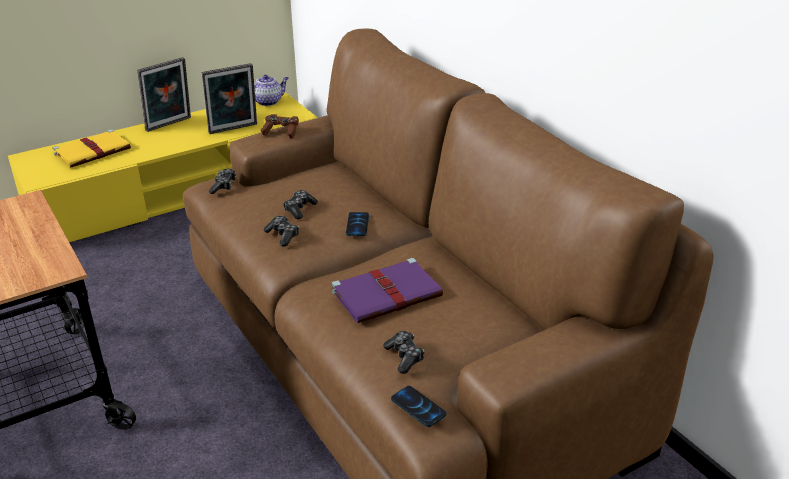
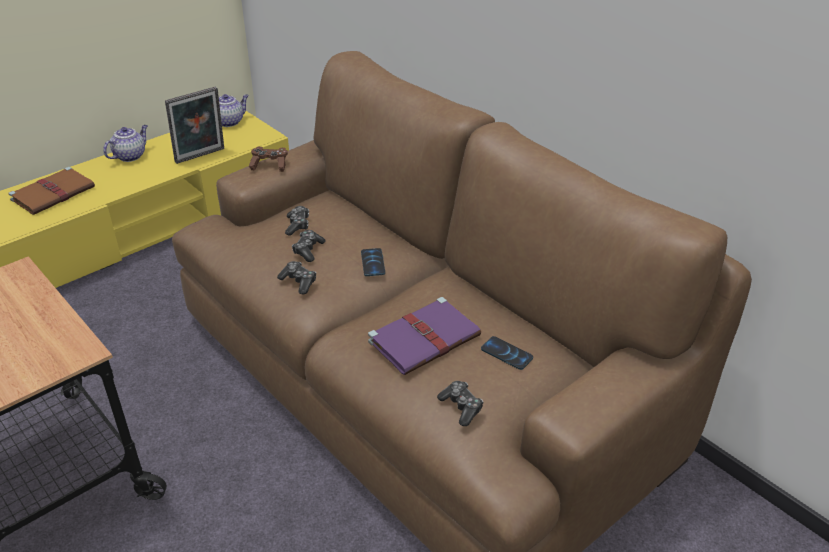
camera: 10 degrees left, 5 degrees up
yellow book [53,129,131,168] -> brown book [8,167,95,215]
picture frame [137,57,191,132] -> teapot [103,125,148,162]
game controller [209,169,236,194] -> game controller moved to [285,206,309,236]
phone [391,386,446,427] -> phone moved to [481,336,533,370]

